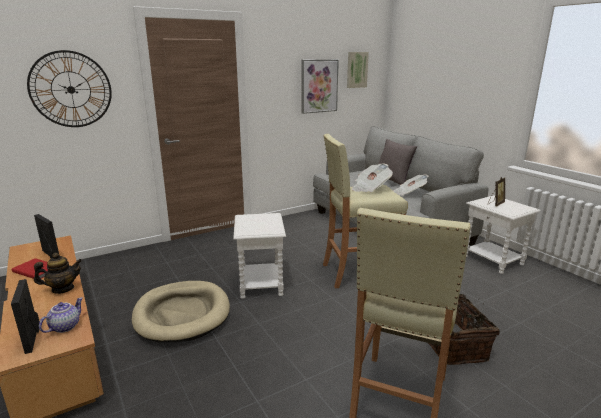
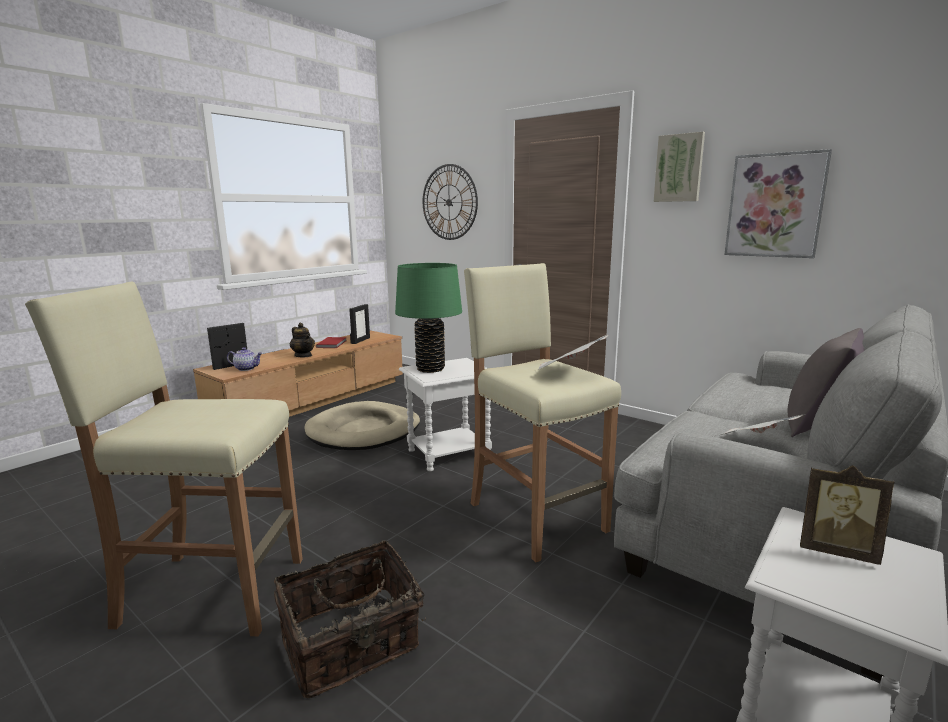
camera: 70 degrees right, 5 degrees down
picture [347,52,369,88] -> picture moved to [654,132,705,202]
none -> green table lamp [395,263,462,373]

